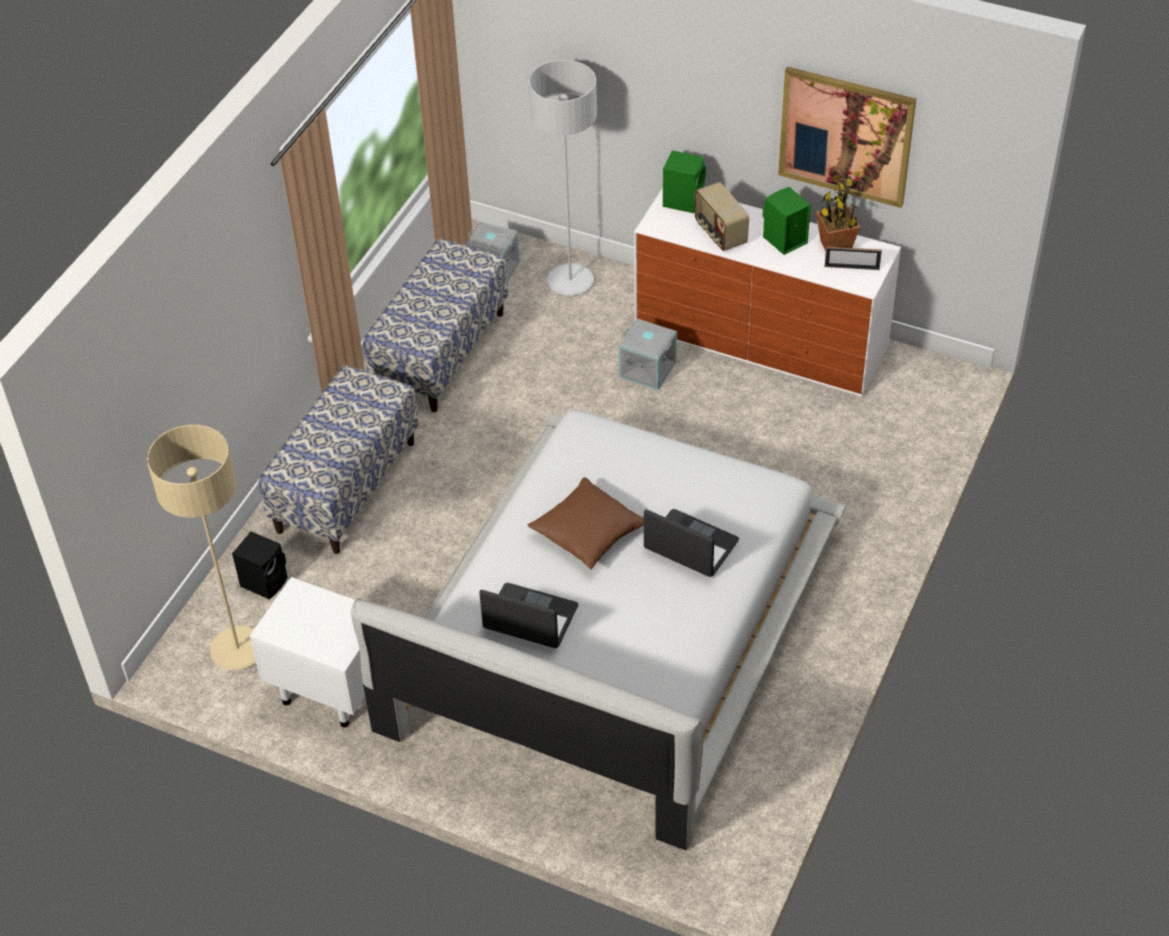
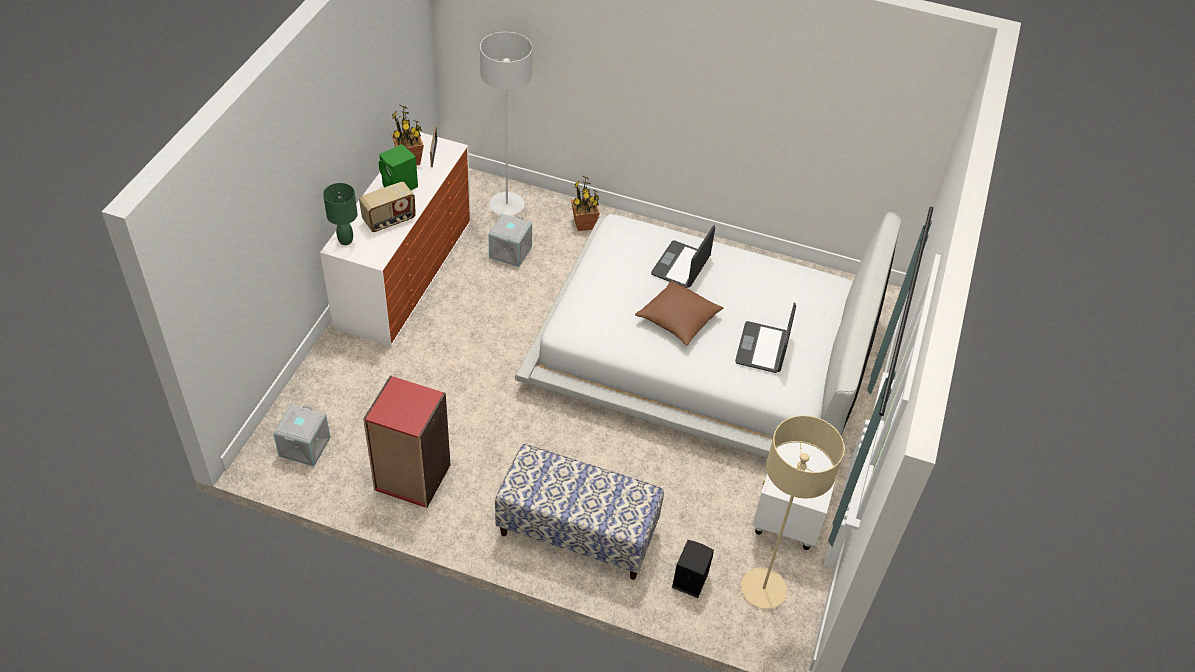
camera: 100 degrees left, 0 degrees up
bench [363,239,509,412] -> red bookcase [363,375,451,508]
grey floor lamp [529,60,597,296] -> grey floor lamp moved to [480,32,533,216]
grey storage box [619,319,677,390] -> grey storage box moved to [488,214,532,267]
green speaker [663,150,706,213] -> green table lamp [323,183,358,245]
picture [778,67,916,208] -> none
none -> potted plant [571,176,600,231]

